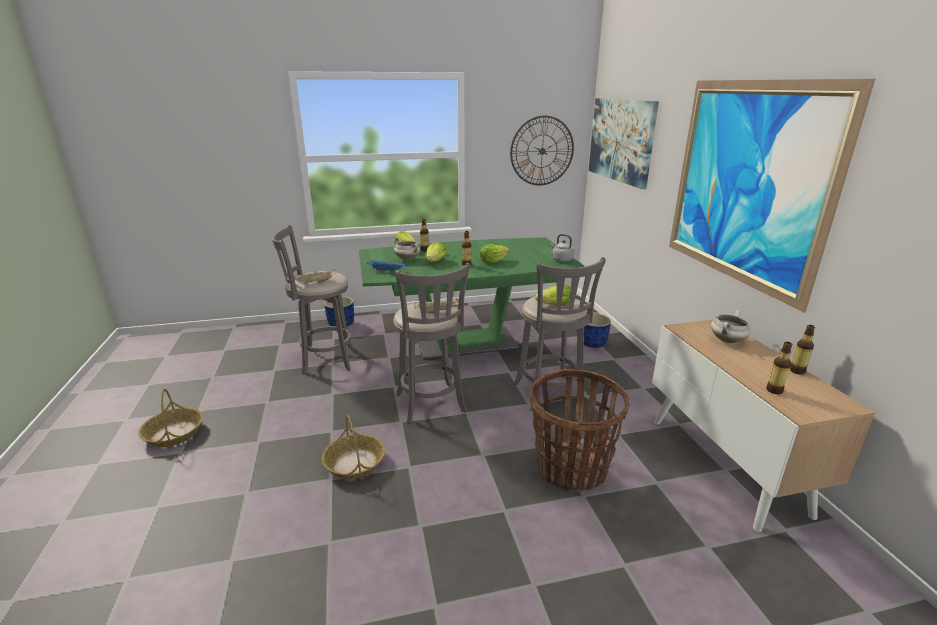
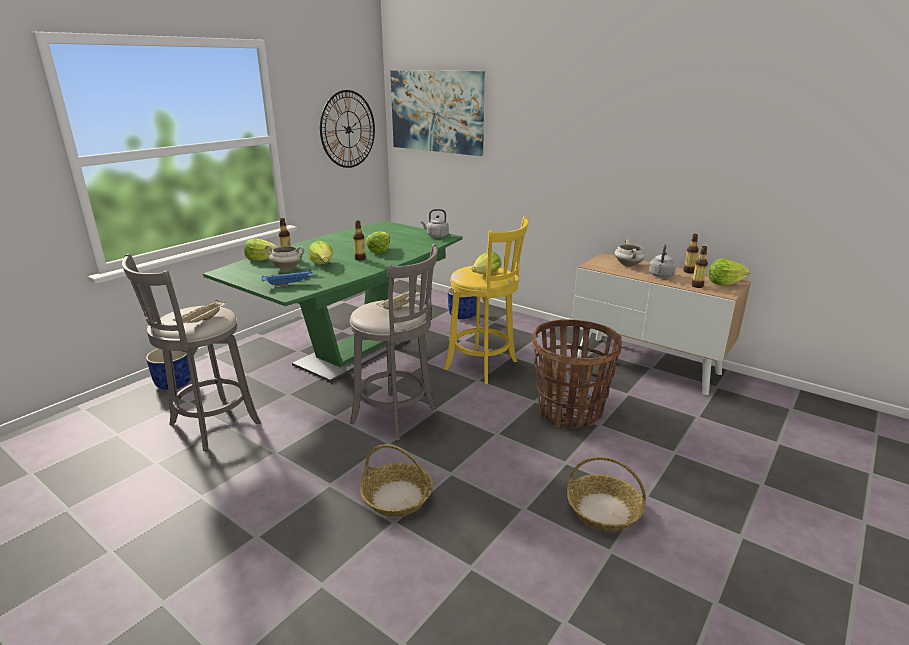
camera: 40 degrees left, 0 degrees up
basket [138,389,203,447] -> basket moved to [567,457,646,531]
grey stool [514,257,606,411] -> yellow stool [444,217,528,384]
picture [669,79,875,313] -> none
none -> grey kettle [649,244,677,278]
none -> lettuce [709,259,750,285]

